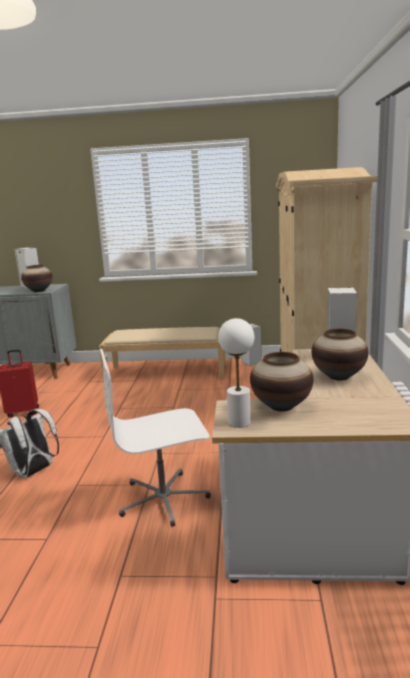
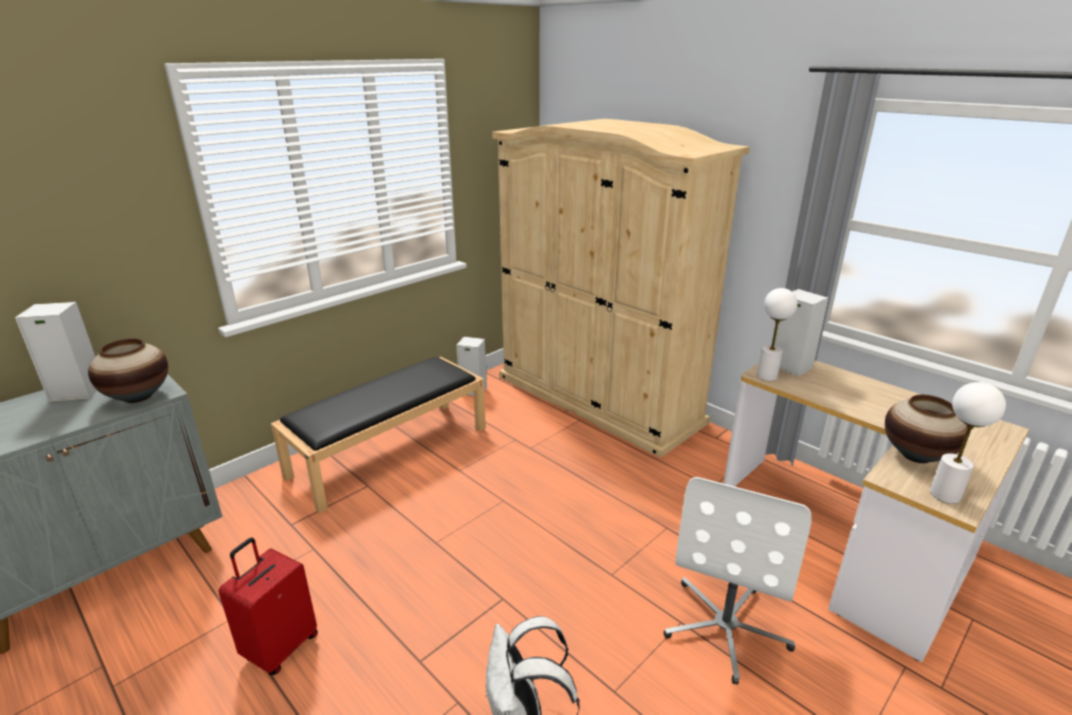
camera: 50 degrees left, 10 degrees up
beige bench [99,327,226,382] -> black bench [271,357,486,513]
vase [311,329,368,380] -> none
none -> white table lamp [757,288,798,381]

